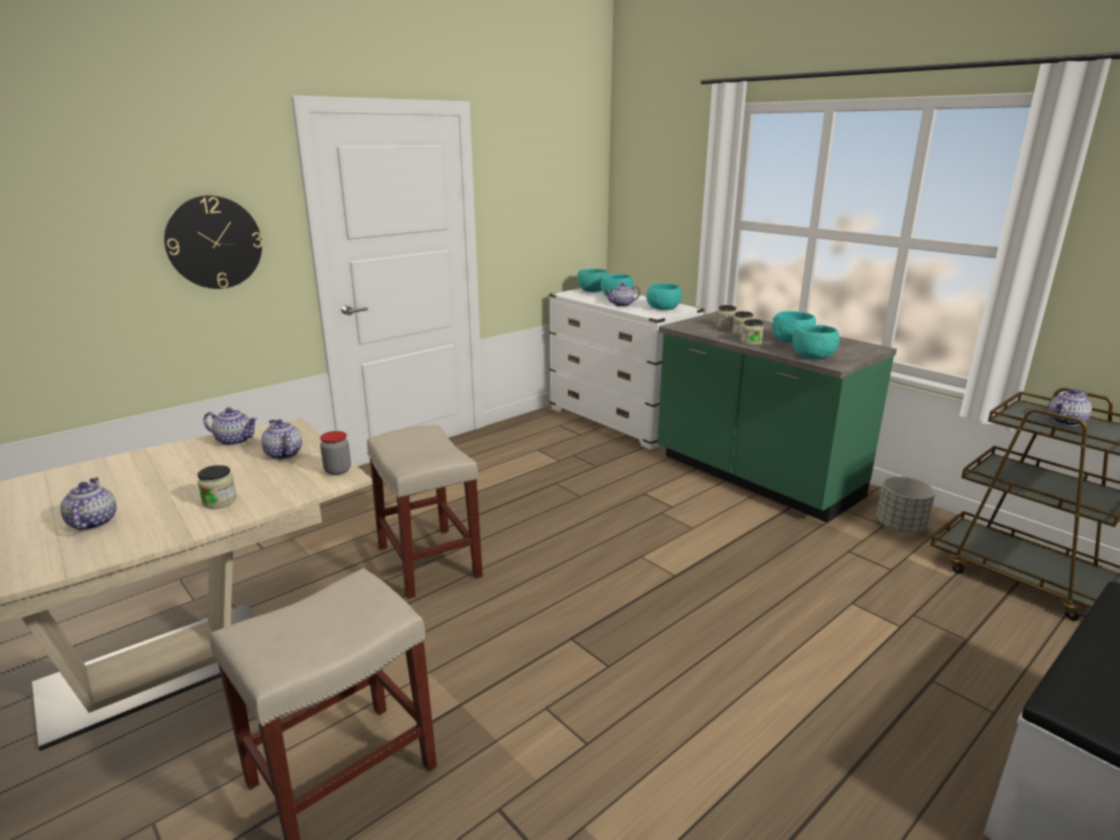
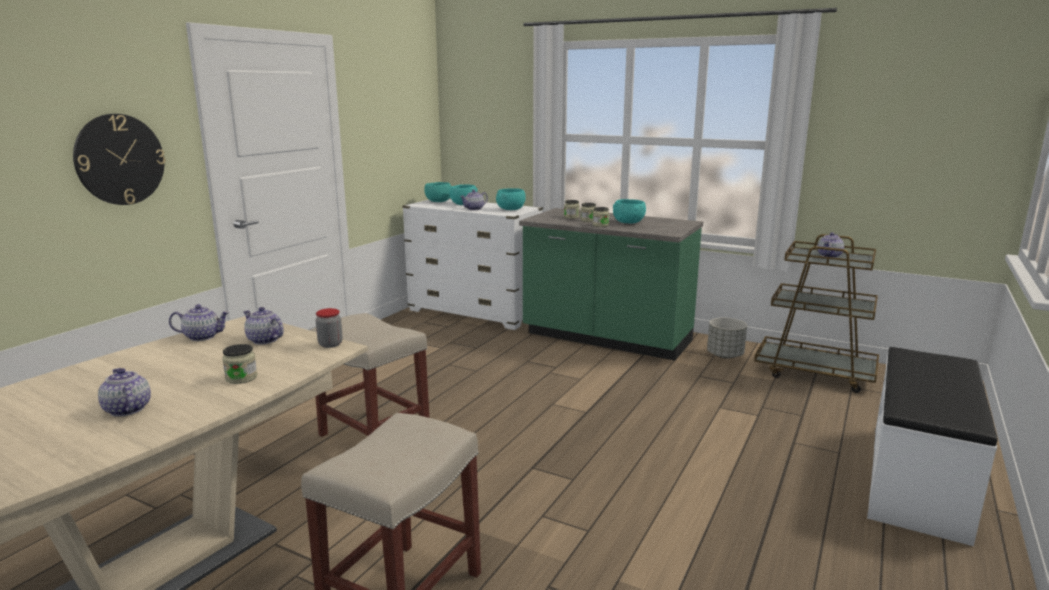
camera: 20 degrees left, 5 degrees down
turquoise bowl [792,325,839,359] -> none

